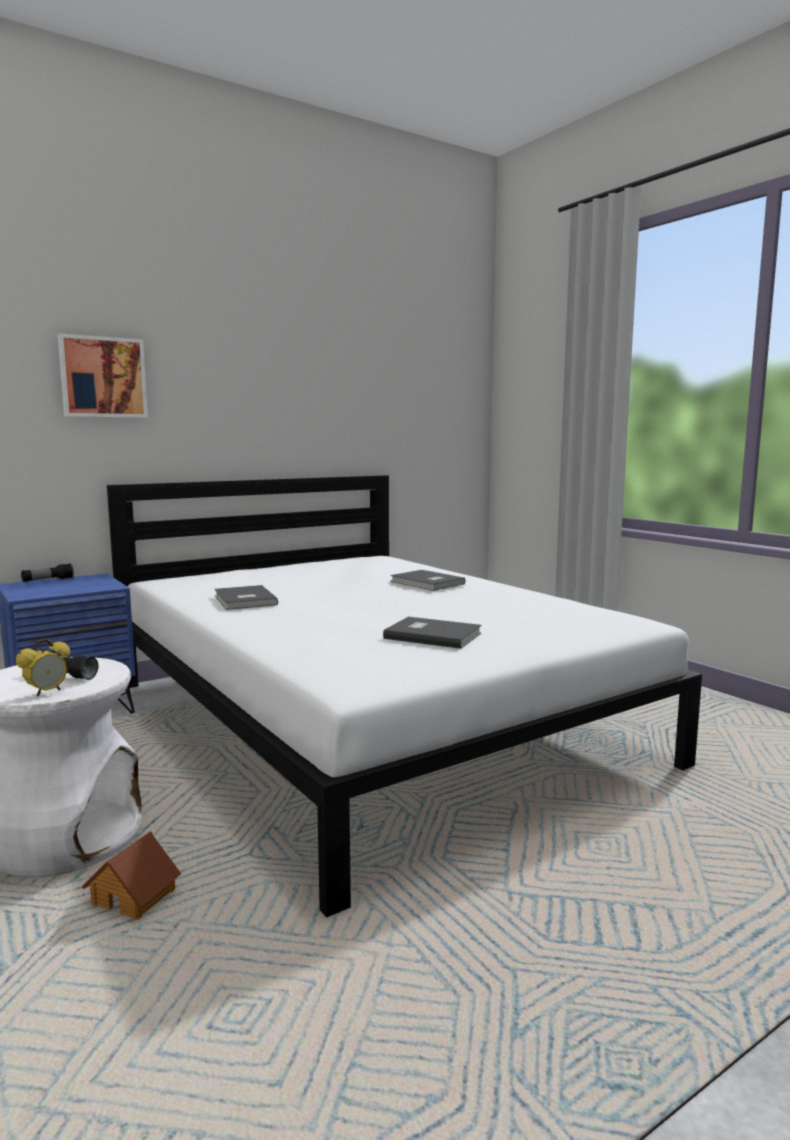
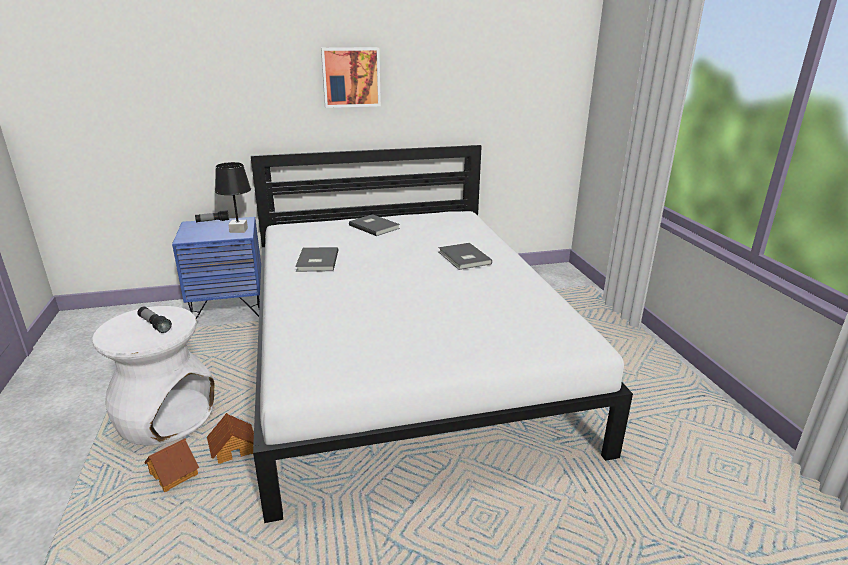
camera: 20 degrees right, 15 degrees up
alarm clock [16,638,70,696] -> none
picture [58,334,148,418] -> picture moved to [321,47,381,108]
grey book [383,617,481,649] -> grey book moved to [349,214,400,236]
none -> toy house [207,413,254,464]
none -> black table lamp [215,162,251,233]

